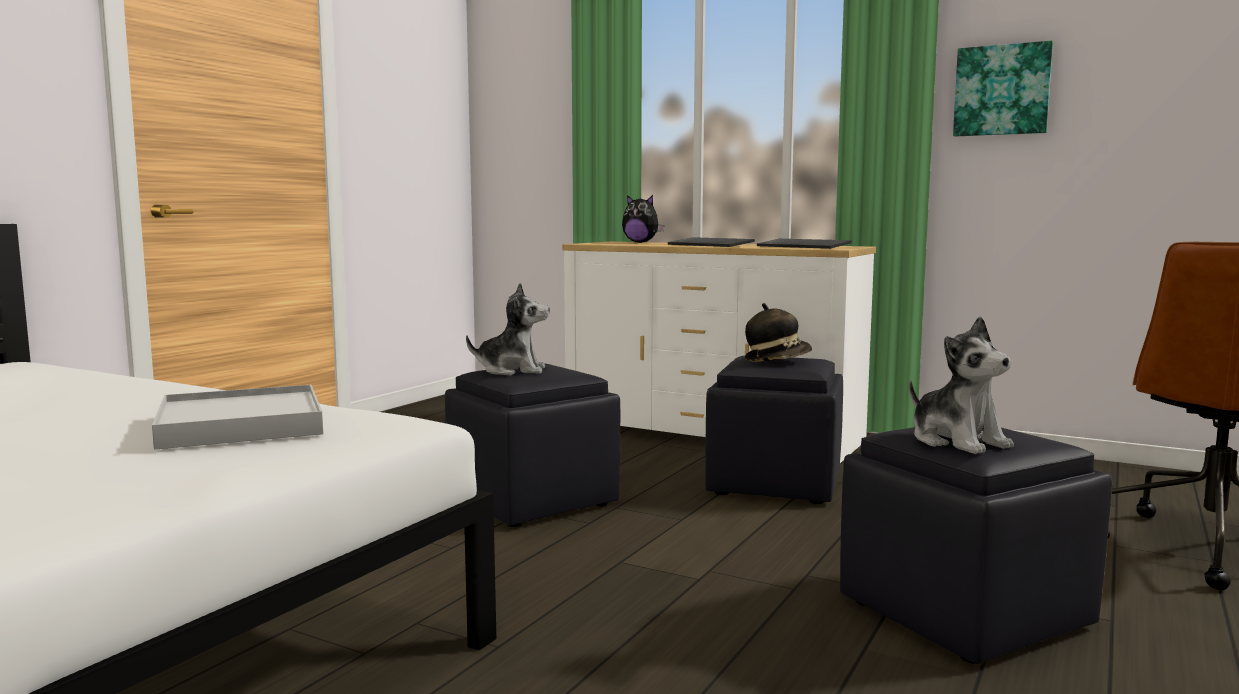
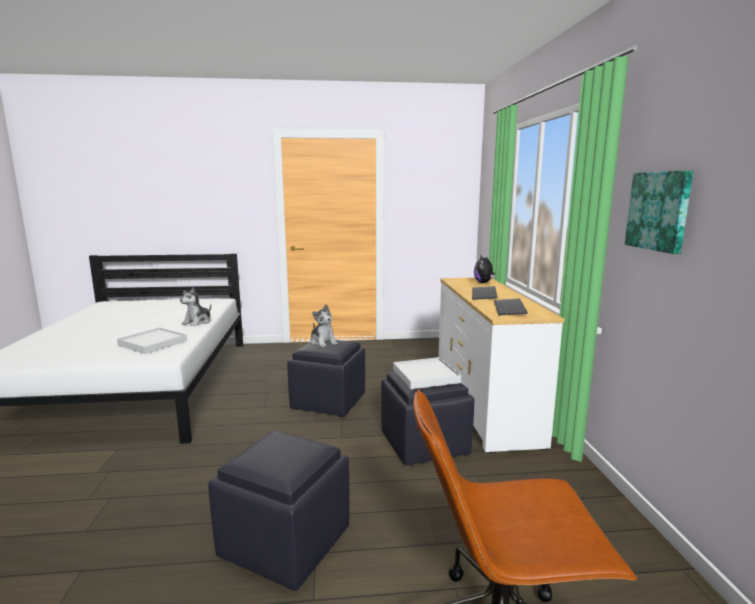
camera: 55 degrees right, 5 degrees up
hat [745,303,812,362] -> white tray [393,357,461,389]
plush toy [909,316,1014,454] -> plush toy moved to [180,287,211,327]

